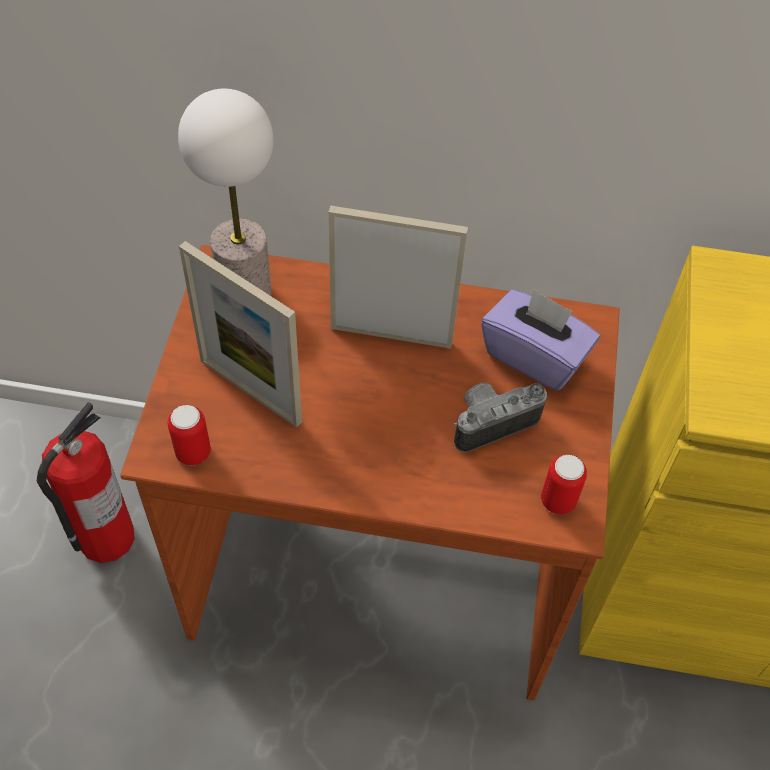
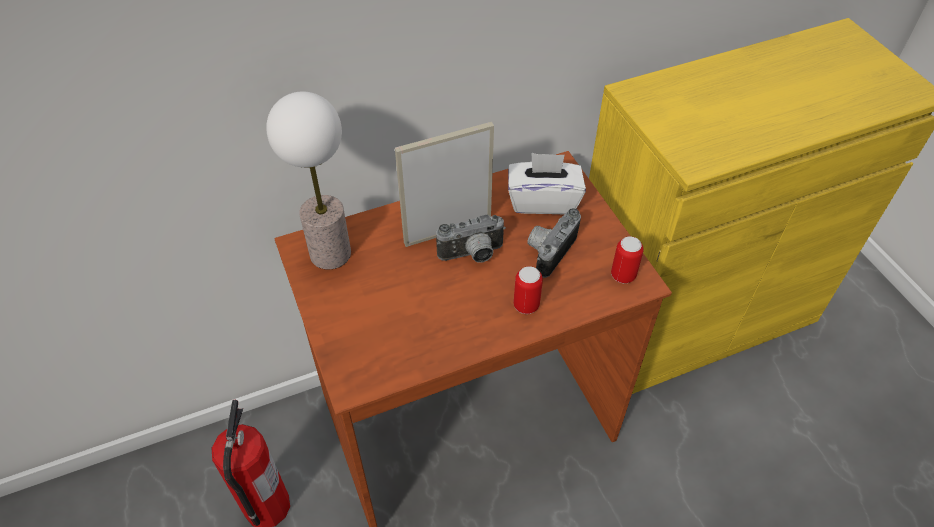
camera: 30 degrees left, 5 degrees down
can [168,405,211,465] -> can moved to [514,266,543,314]
picture frame [179,241,302,428] -> none
purple tissue box [481,288,600,391] -> white tissue box [508,153,586,214]
none -> camera [436,214,506,263]

